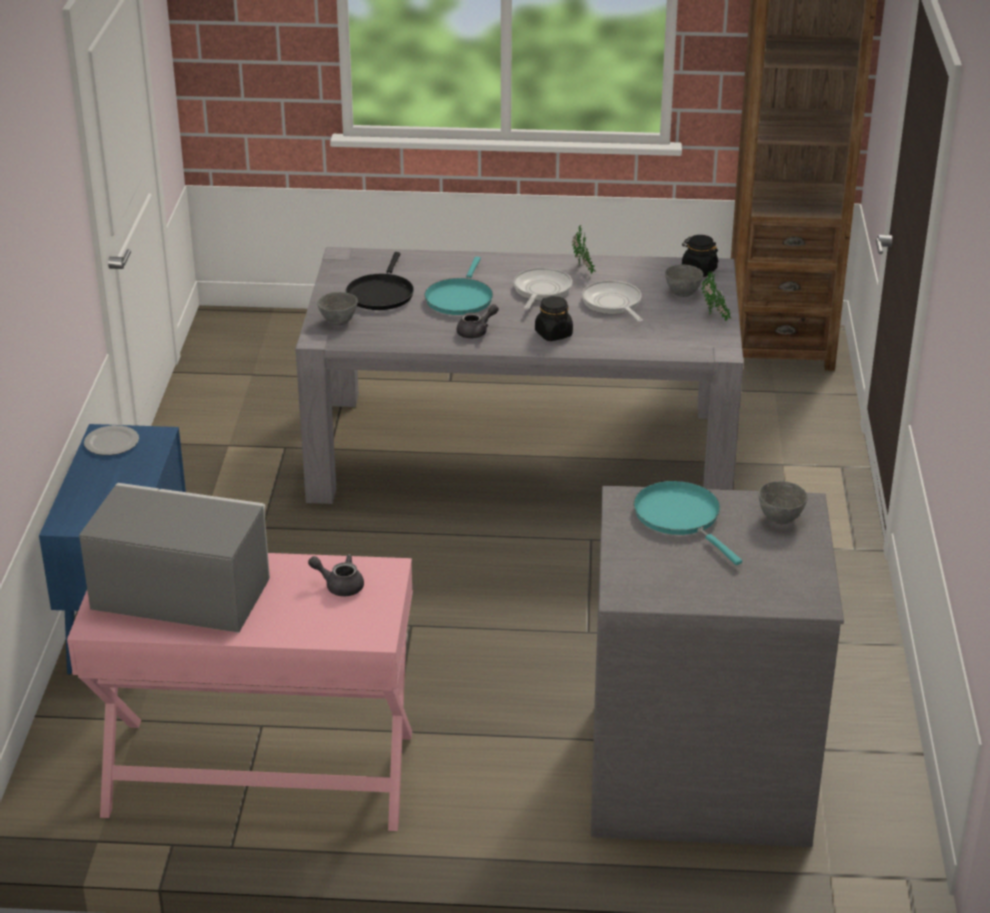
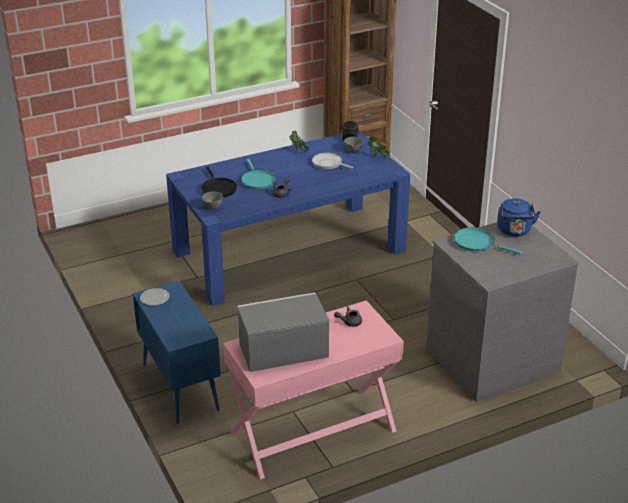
camera: 30 degrees left, 0 degrees up
grey dining table [296,247,744,504] -> blue dining table [166,131,410,306]
frying pan [514,268,572,310] -> none
black jar [535,296,573,341] -> none
grey bowl [758,481,808,524] -> blue kettle [497,198,541,236]

